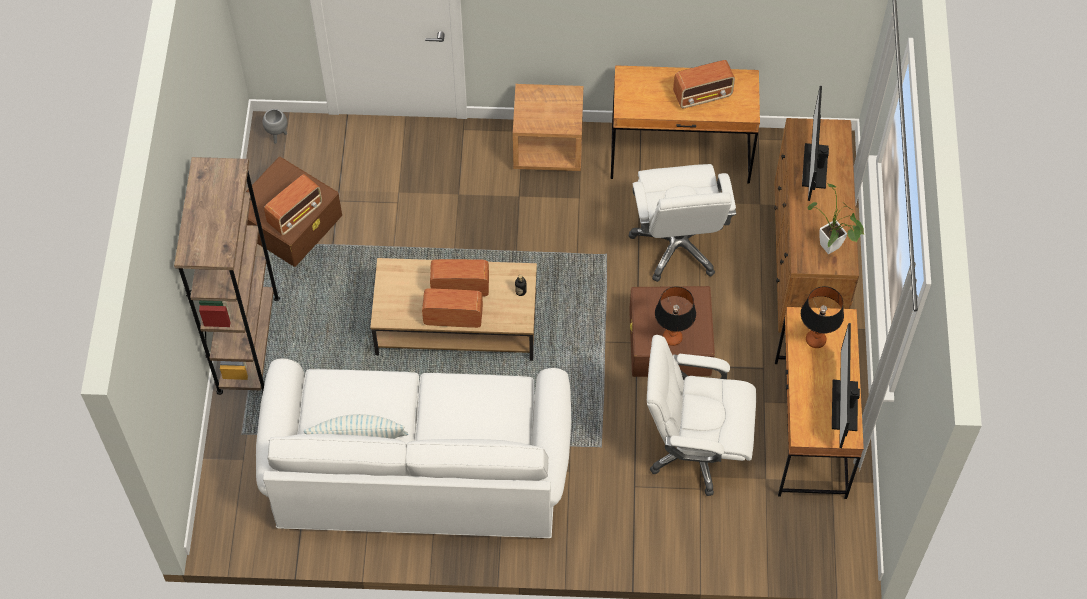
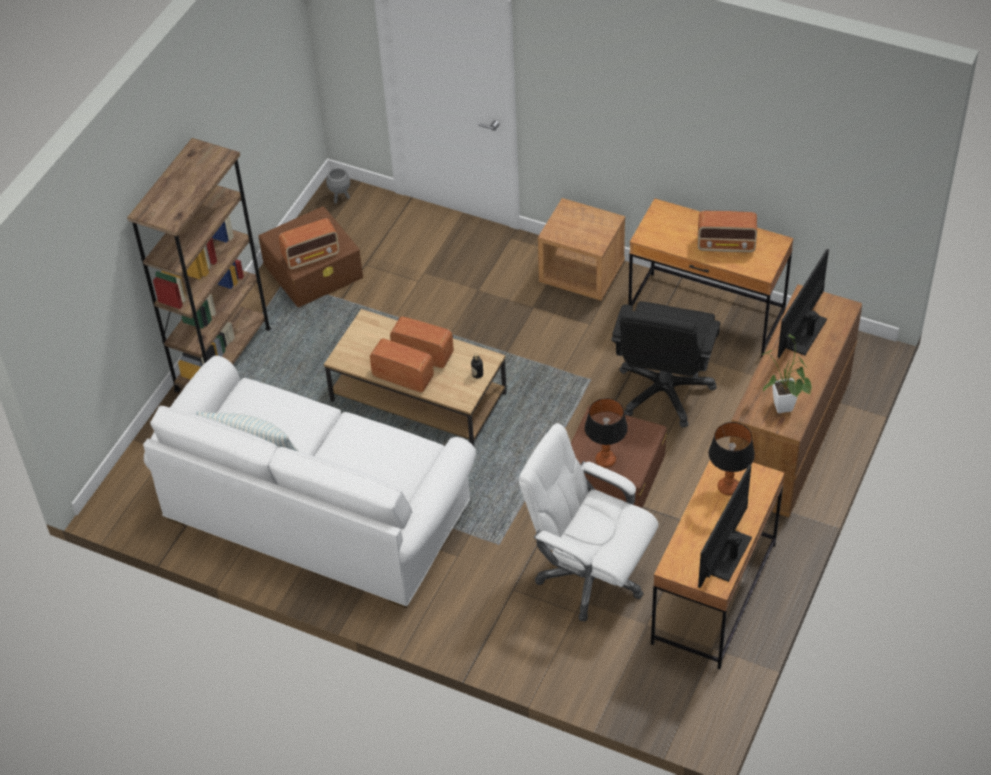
camera: 25 degrees right, 10 degrees down
white office chair [629,164,736,282] -> black office chair [611,301,721,428]

